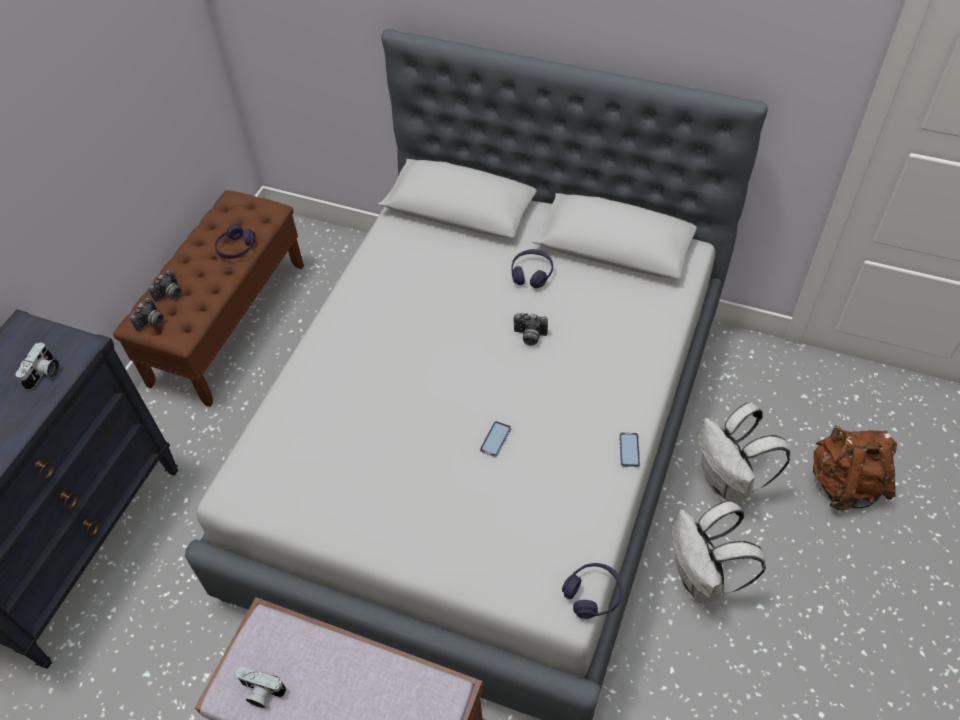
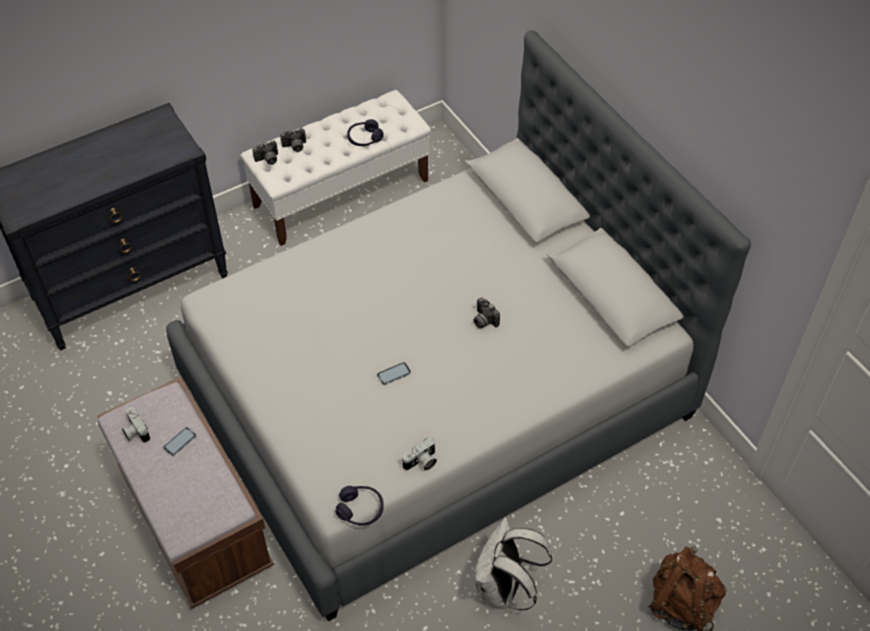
camera: 35 degrees right, 0 degrees up
camera [15,342,60,390] -> camera moved to [402,437,437,471]
brown bench [113,190,304,407] -> white bench [240,90,431,246]
purple headphones [512,249,553,288] -> none
phone [619,433,640,467] -> phone moved to [163,427,196,456]
white backpack [697,403,790,503] -> none

